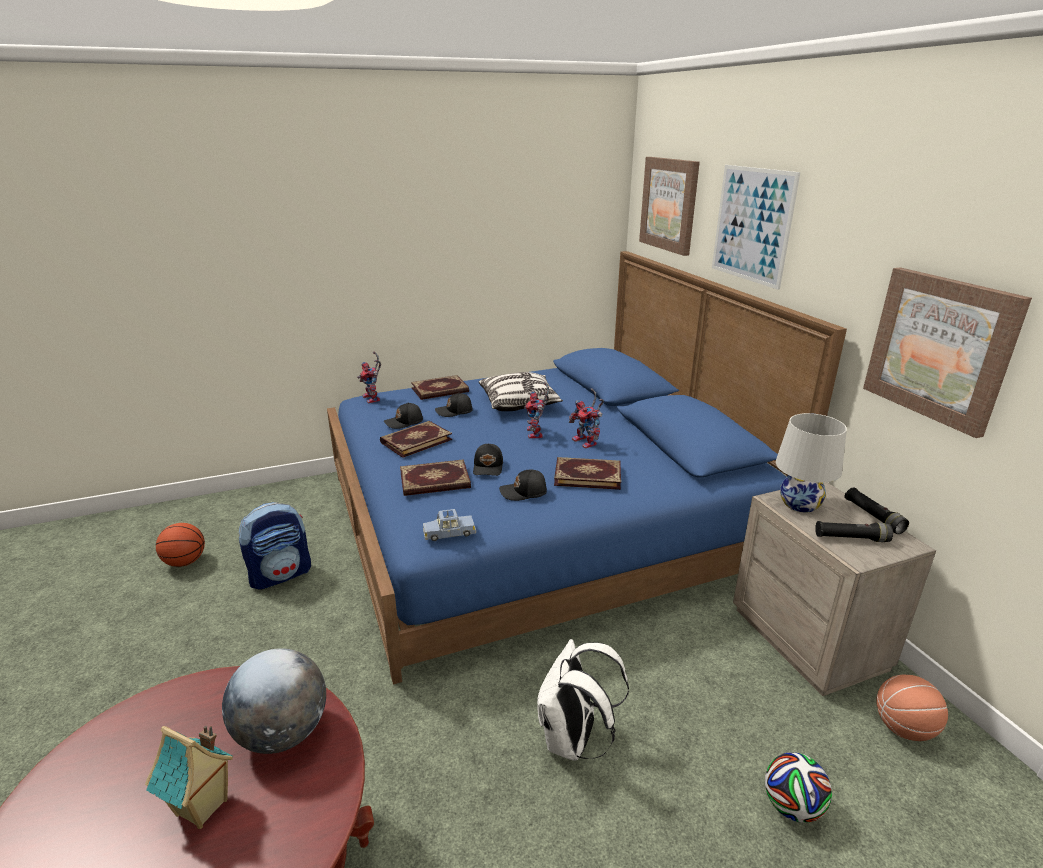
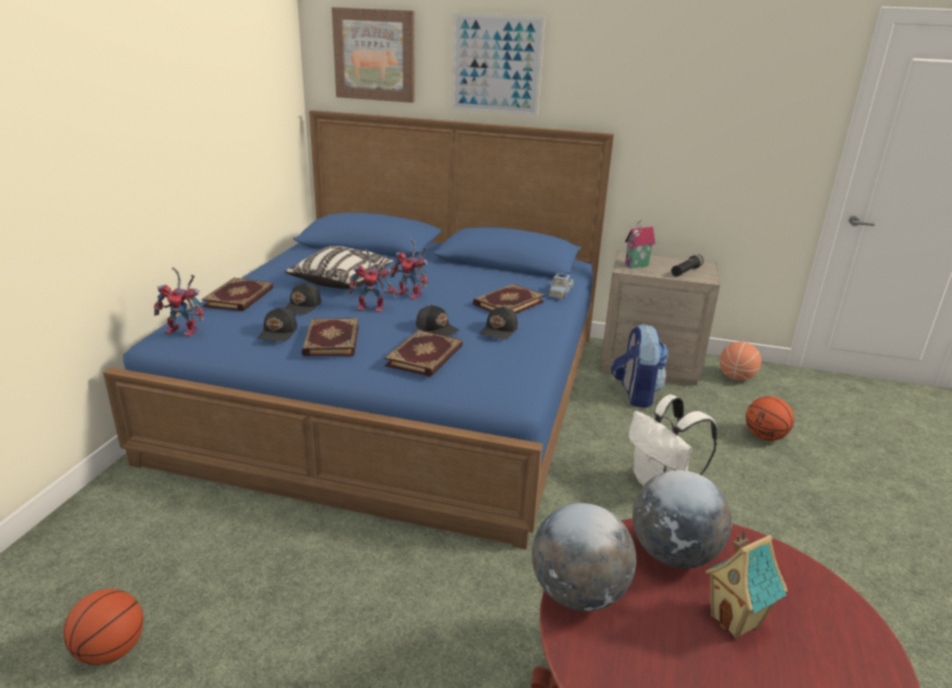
camera: 55 degrees left, 0 degrees up
backpack [239,502,311,590] -> backpack moved to [611,324,668,408]
blue toy car [423,509,476,541] -> blue toy car moved to [549,273,573,299]
toy robot [569,388,604,449] -> toy robot moved to [349,249,395,312]
football [765,752,832,823] -> basketball [746,396,794,441]
white table lamp [776,413,847,512] -> toy house [625,220,655,269]
black flashlight [844,487,909,534] -> none
picture [863,267,1032,438] -> none
none -> globe [532,503,636,611]

